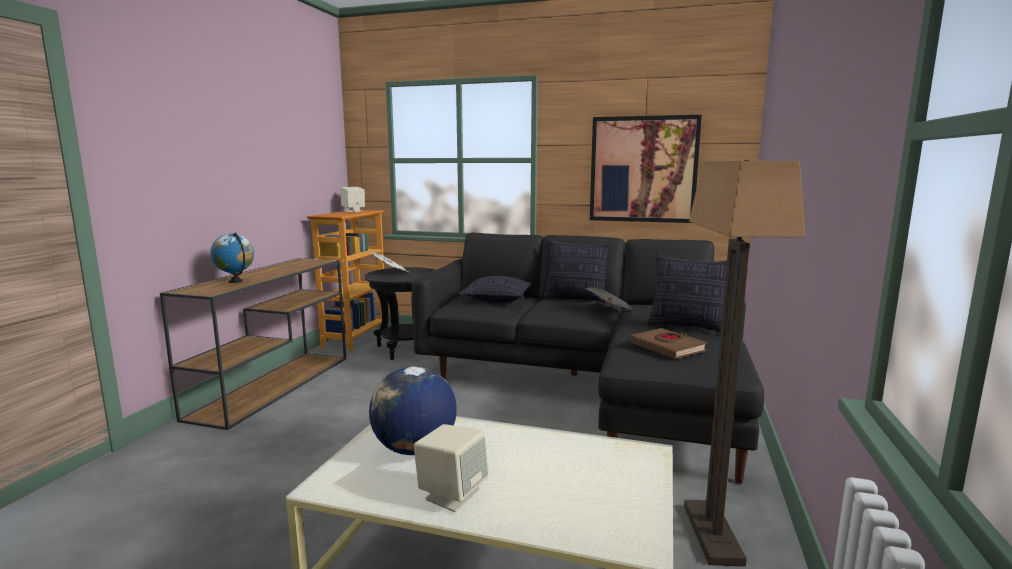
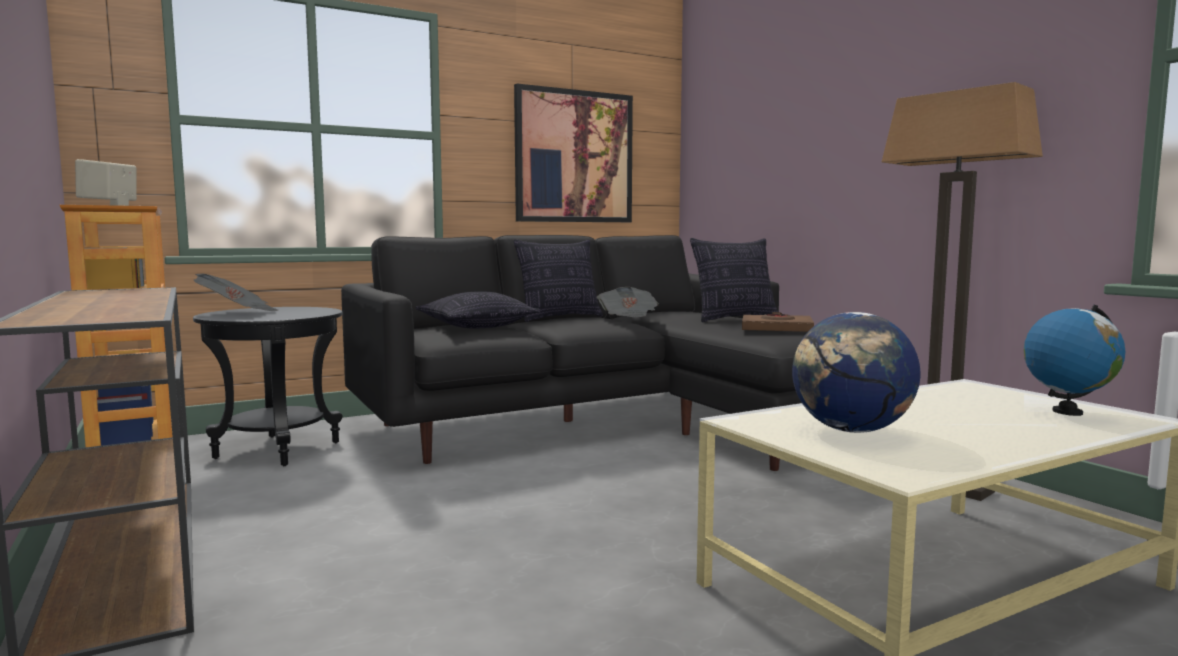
camera: 45 degrees left, 5 degrees down
globe [210,233,254,283] -> globe moved to [1024,305,1126,416]
beige speaker [414,424,489,512] -> none

